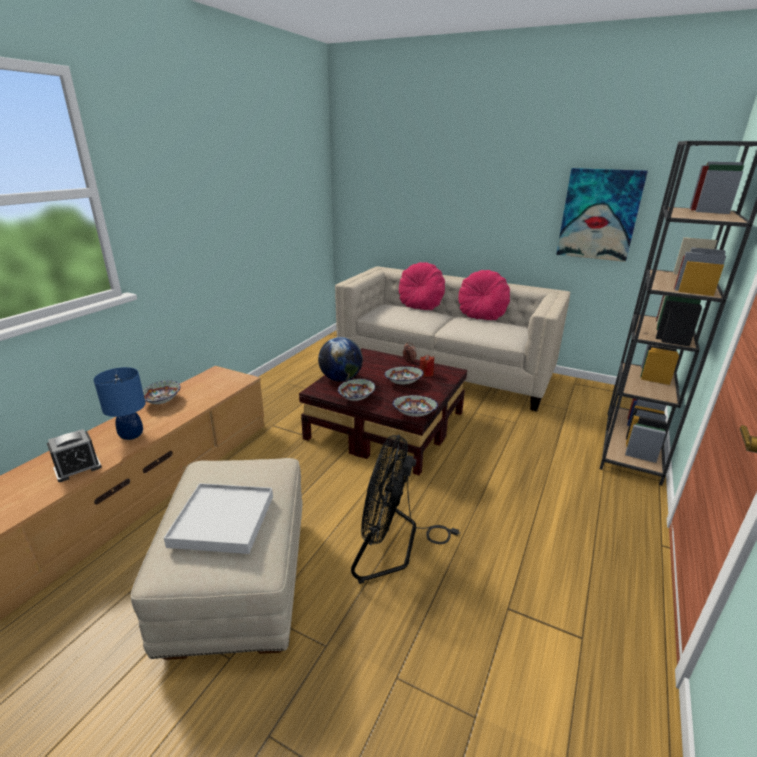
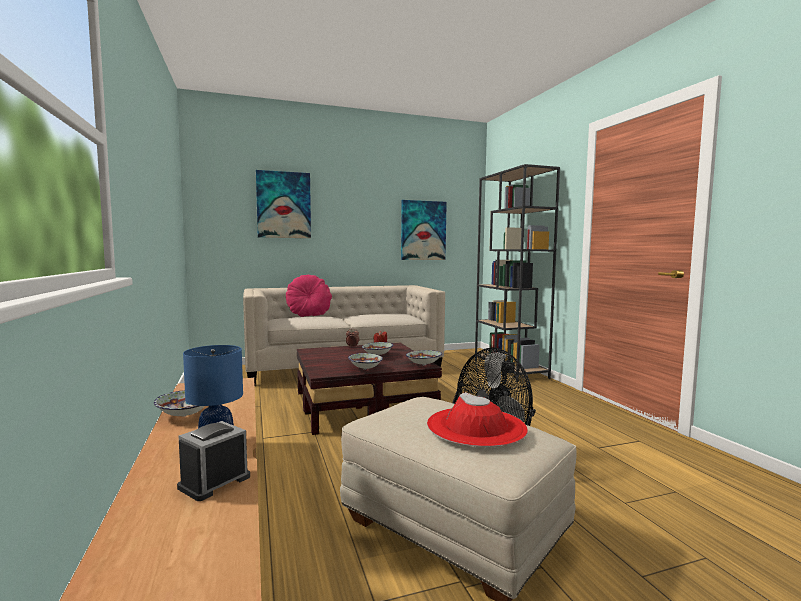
camera: 45 degrees left, 20 degrees down
alarm clock [47,429,102,482] -> alarm clock turned 150 degrees counterclockwise [177,421,250,501]
white tray [164,483,273,554] -> red hat [427,392,528,447]
globe [318,337,363,382] -> none
pink pillow [458,270,510,320] -> none
none -> picture [256,170,311,238]

